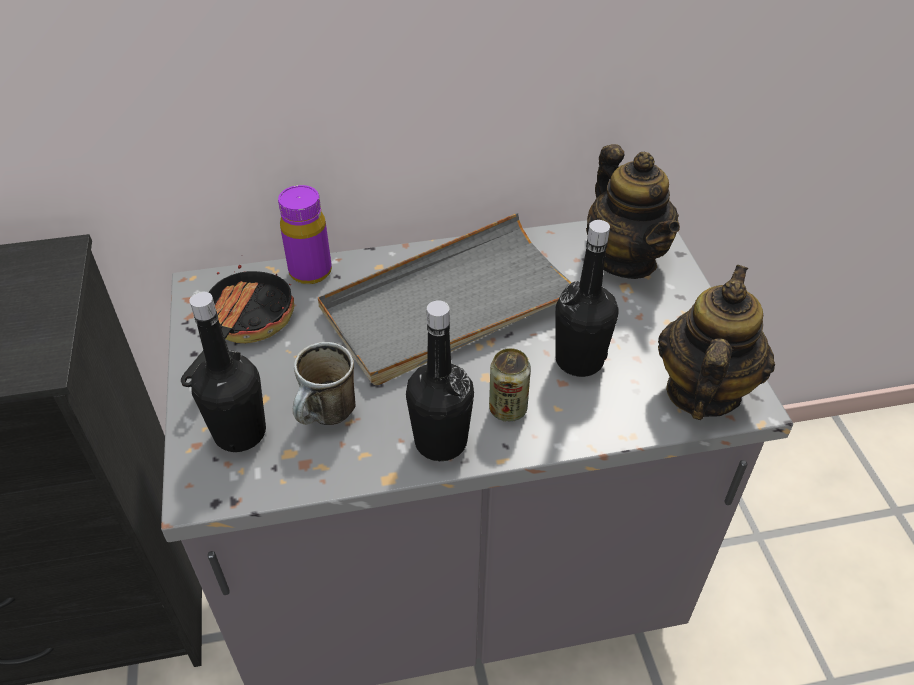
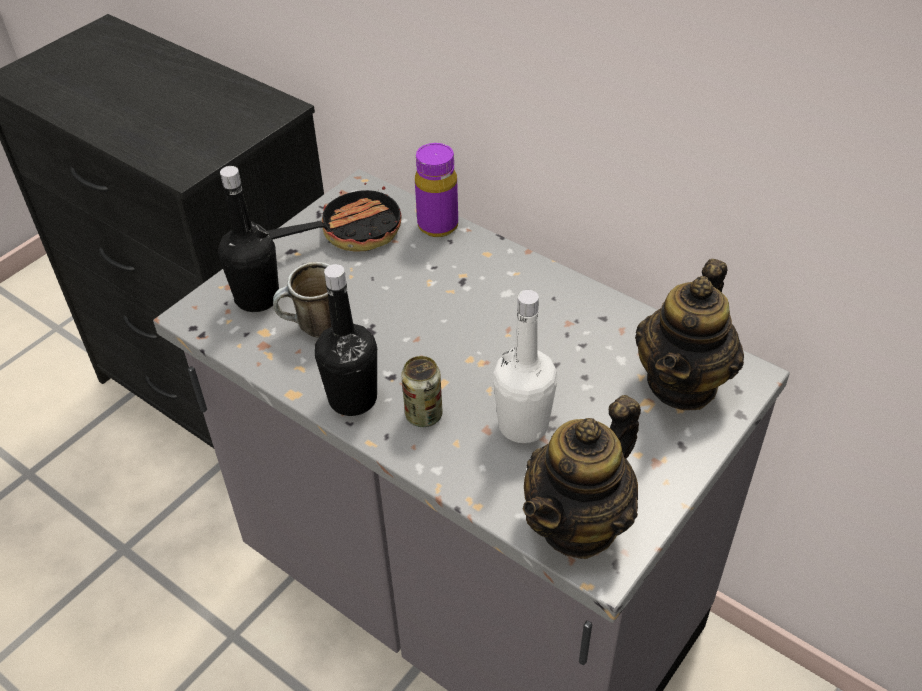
camera: 50 degrees right, 0 degrees up
grey tray [318,213,572,385] -> none
black bottle [555,220,619,377] -> white bottle [493,290,557,443]
teapot [658,265,775,420] -> teapot turned 150 degrees clockwise [523,395,641,559]

